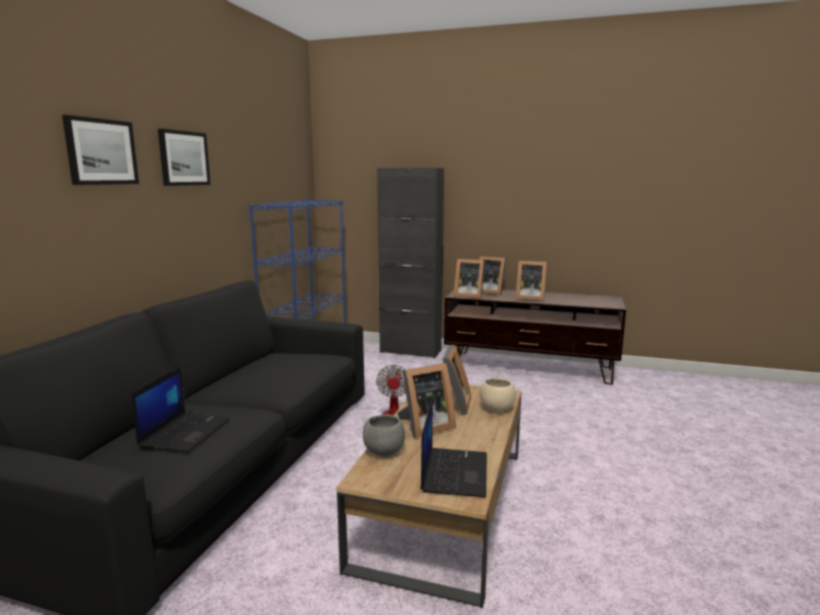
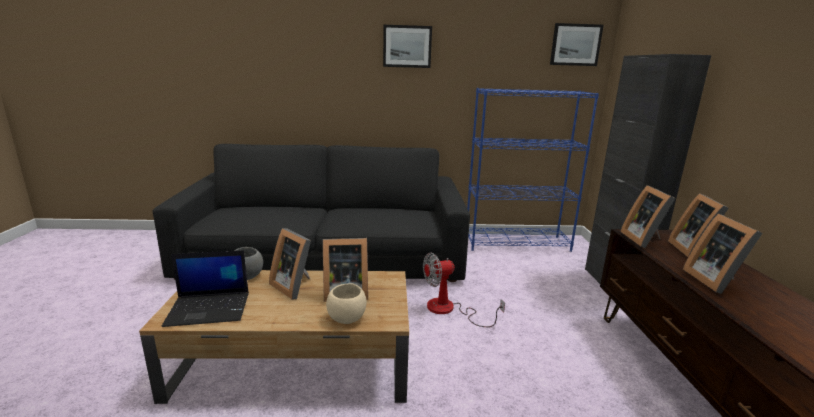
camera: 70 degrees right, 5 degrees up
picture [62,115,139,185] -> picture moved to [550,23,604,66]
laptop [131,367,230,453] -> none

